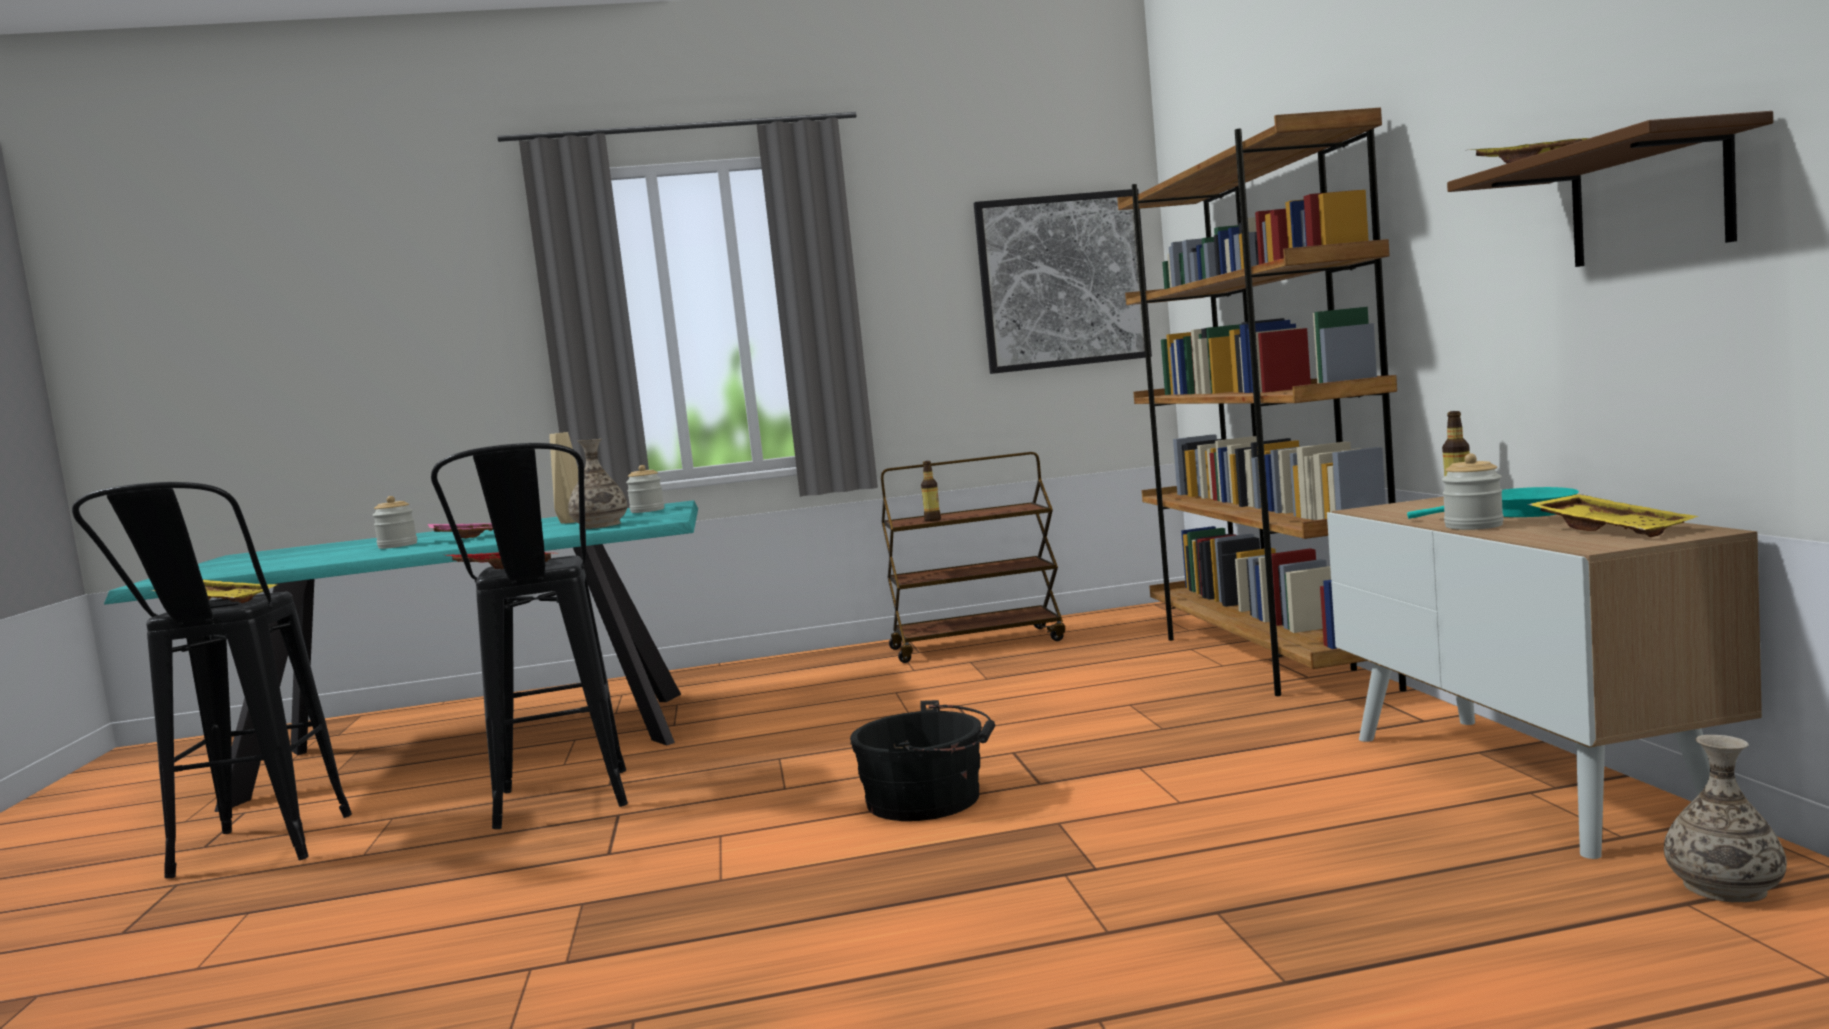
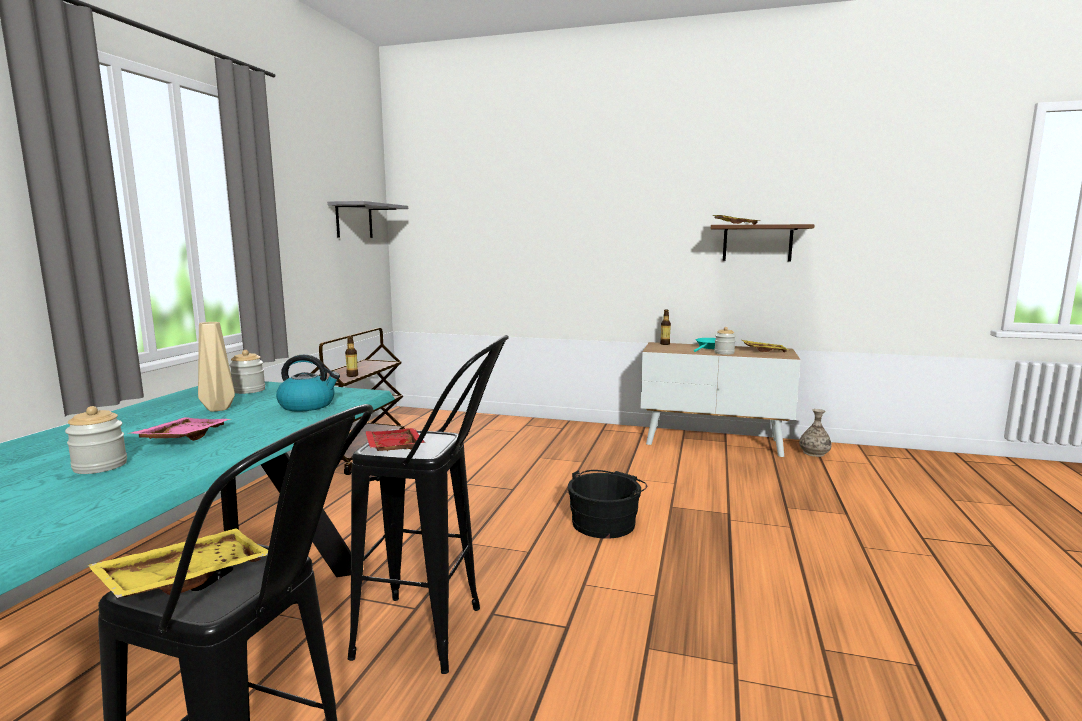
camera: 65 degrees left, 5 degrees up
vase [568,439,627,529] -> kettle [276,355,340,412]
picture [974,189,1152,374] -> grey shelf [327,201,408,238]
brown bookcase [1117,108,1407,696] -> none

